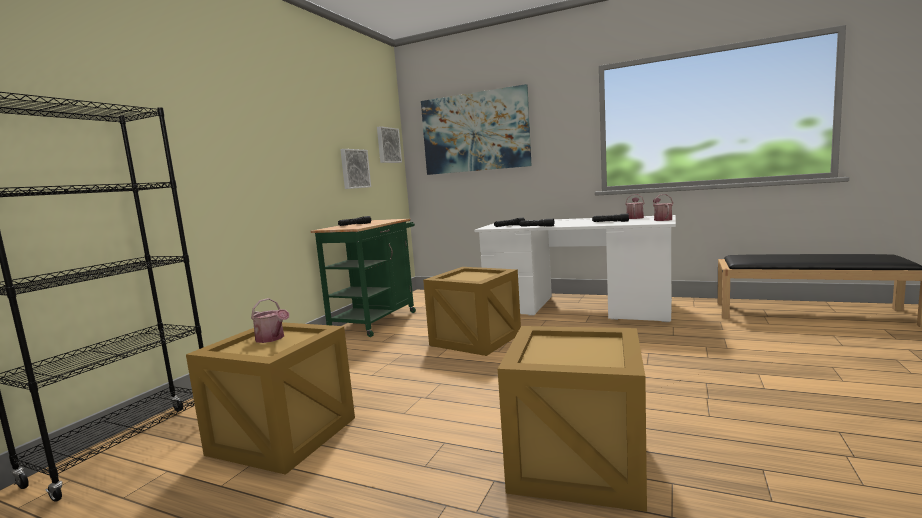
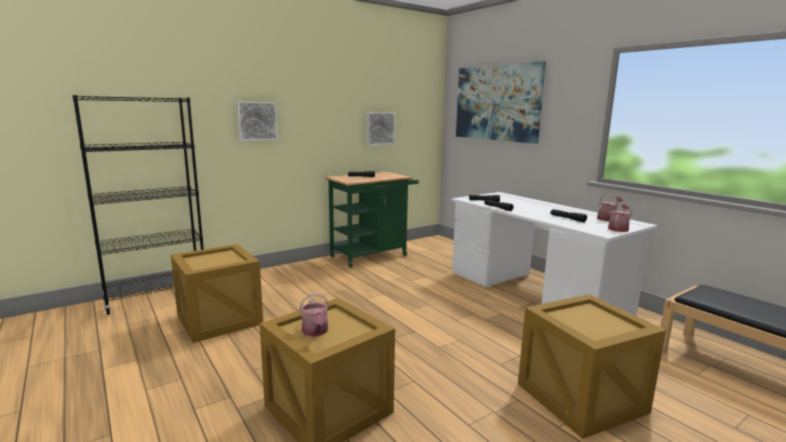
camera: 30 degrees right, 5 degrees up
watering can [251,298,289,343] -> watering can moved to [299,293,329,337]
picture [377,126,402,163] -> picture moved to [237,102,278,141]
crate [423,267,521,356] -> crate moved to [518,294,666,439]

